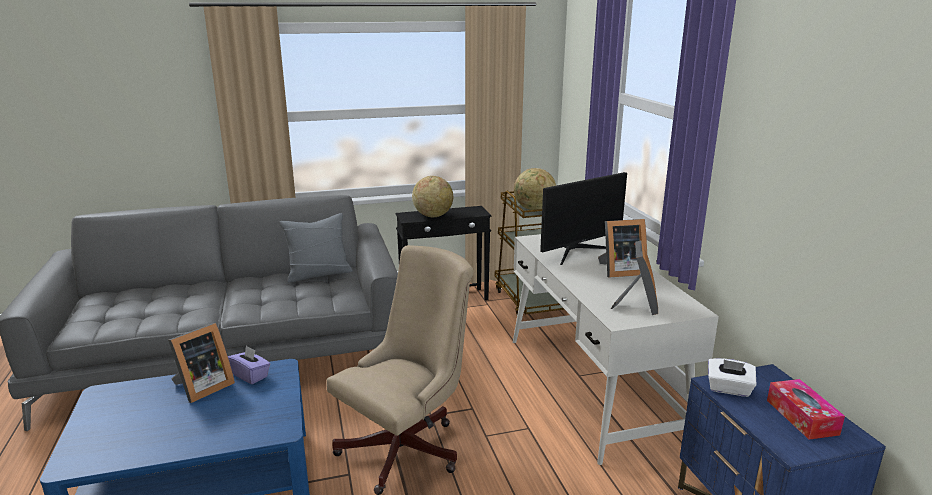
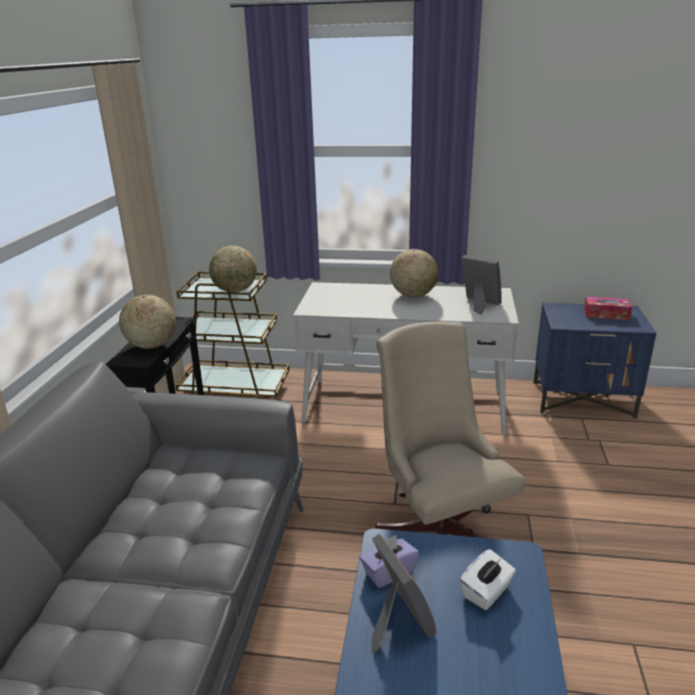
camera: 65 degrees left, 5 degrees up
grey pillow [280,213,353,283] -> none
monitor [540,172,627,265] -> none
picture frame [598,219,647,278] -> globe [390,249,438,298]
white tissue box [708,358,757,397] -> white tissue box moved to [460,549,516,610]

